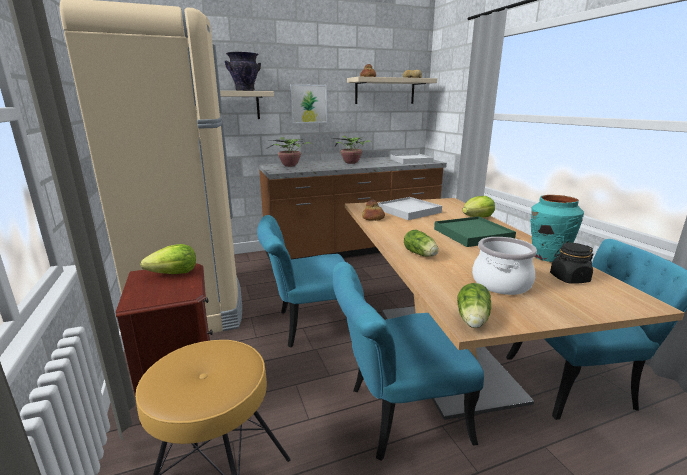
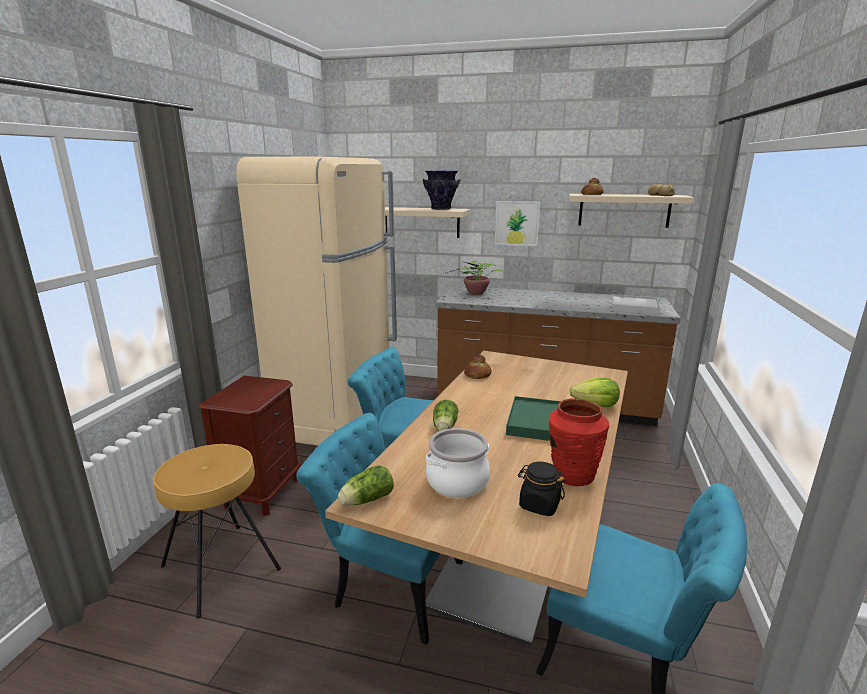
camera: 35 degrees right, 0 degrees up
lettuce [141,244,196,274] -> none
potted plant [329,136,369,164] -> none
white tray [378,197,442,220] -> none
turquoise vase [530,195,584,262] -> red vase [548,398,609,486]

